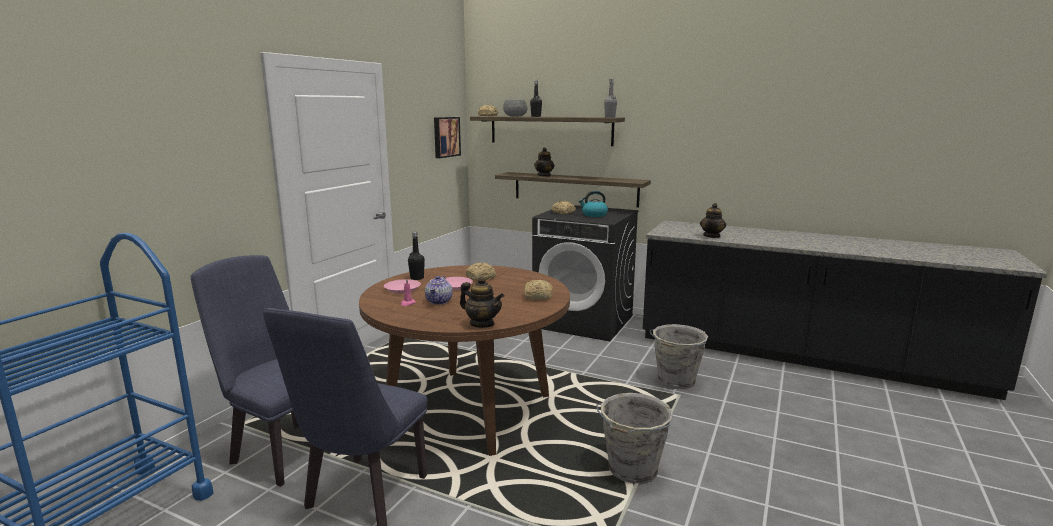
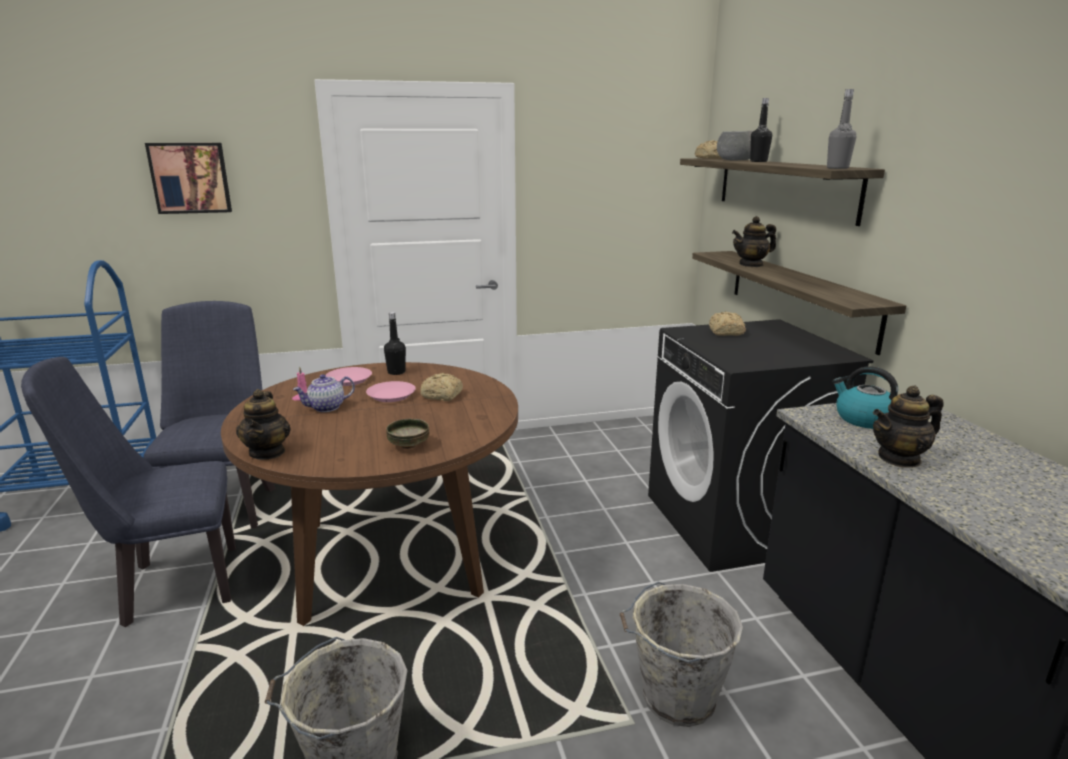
camera: 50 degrees right, 5 degrees up
picture [434,117,461,158] -> picture moved to [145,143,232,214]
bread [524,280,553,300] -> bowl [386,419,429,449]
kettle [579,191,608,217] -> kettle moved to [832,366,898,429]

